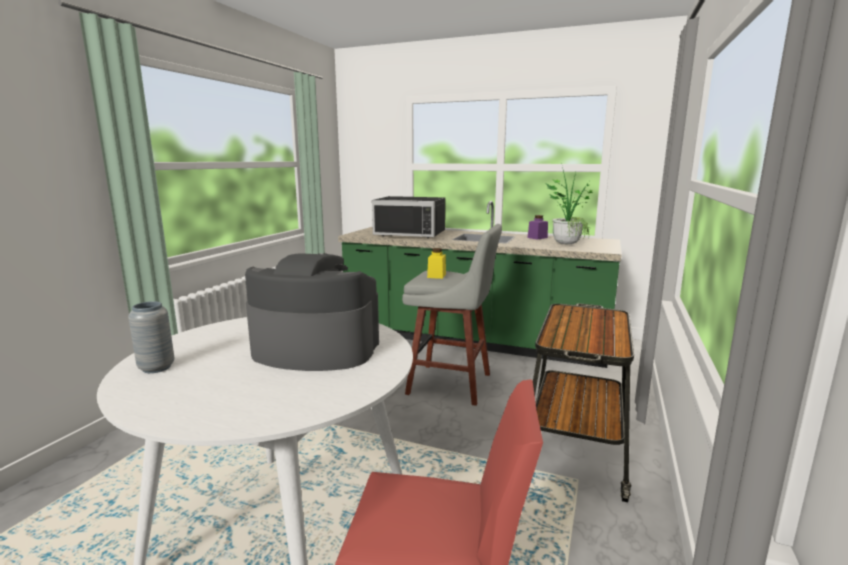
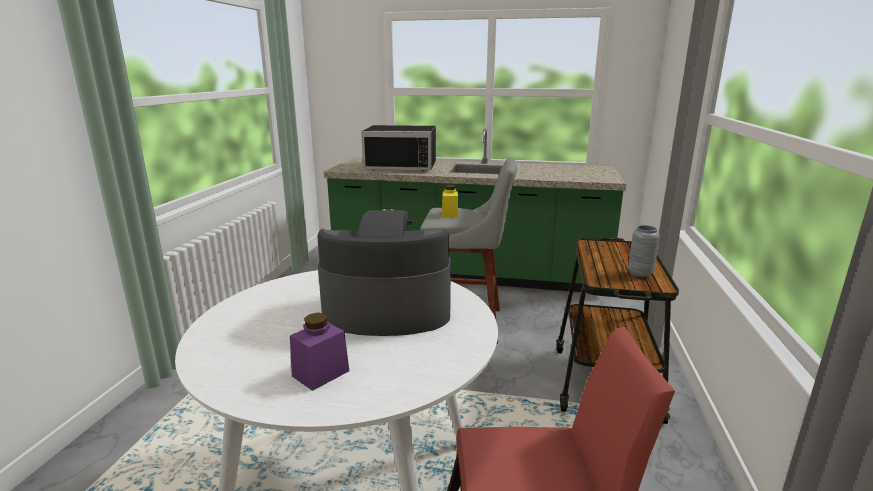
camera: 10 degrees left, 5 degrees up
grey vase [128,301,174,373] -> grey vase moved to [628,225,660,277]
purple jar [528,215,548,240] -> purple jar moved to [290,313,349,391]
potted plant [546,163,593,244] -> none

